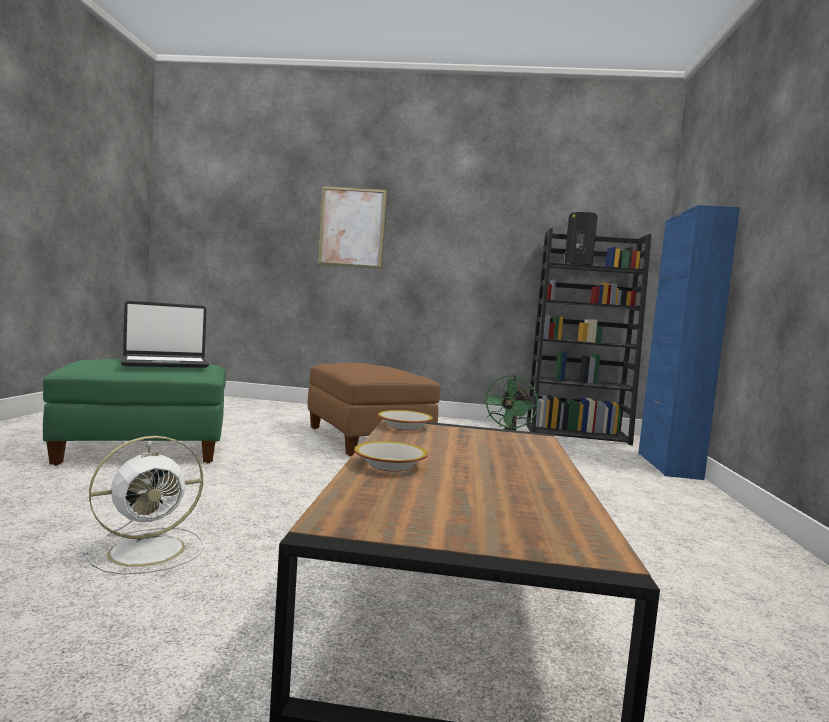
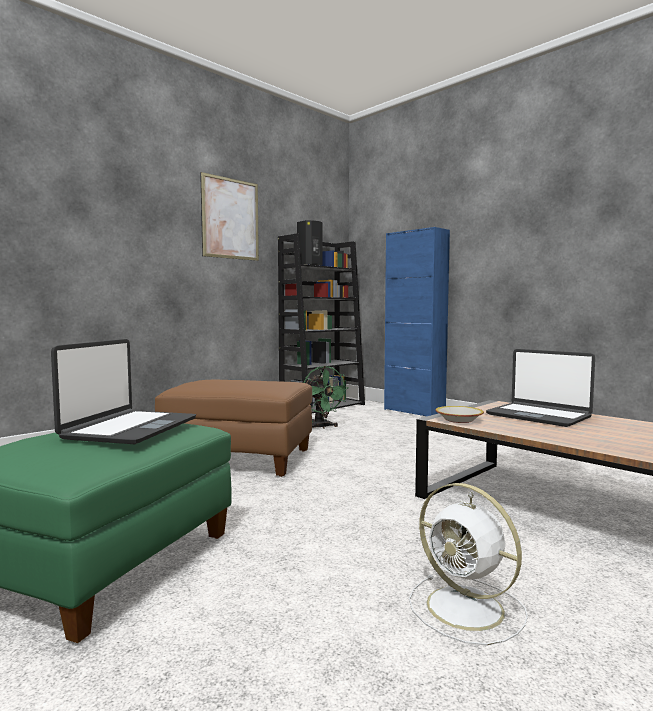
camera: 50 degrees left, 0 degrees up
white fan [82,436,204,575] -> white fan turned 135 degrees clockwise [409,483,528,645]
picture [318,186,387,269] -> picture moved to [200,172,259,261]
bowl [354,441,428,472] -> none
none -> laptop [486,349,595,427]

